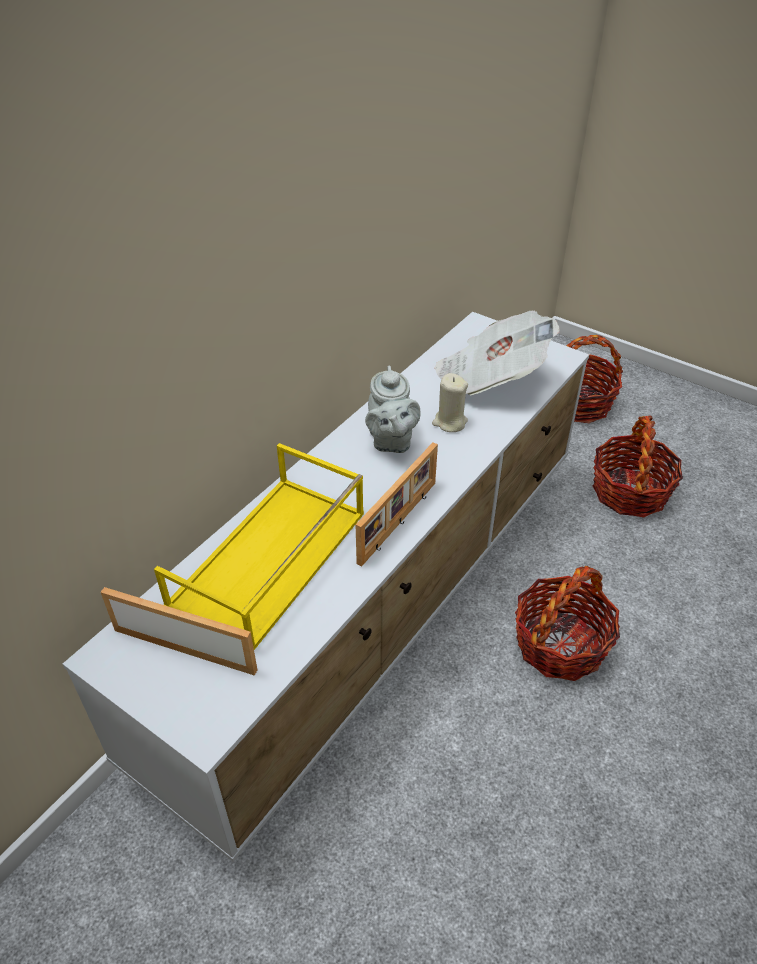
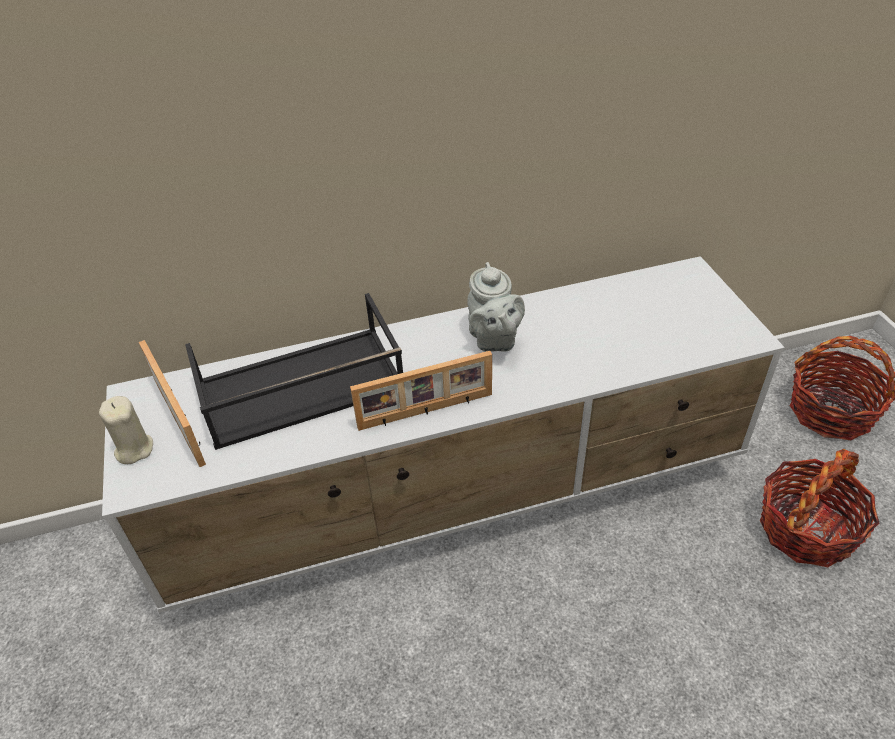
camera: 40 degrees right, 0 degrees up
yellow tray [154,443,364,650] -> black tray [185,293,403,450]
grey teapot [365,365,421,453] -> grey teapot turned 45 degrees counterclockwise [467,262,525,352]
beige candle [432,373,468,432] -> beige candle moved to [99,396,153,464]
newspaper [434,310,560,395] -> none
basket [515,566,620,681] -> none

